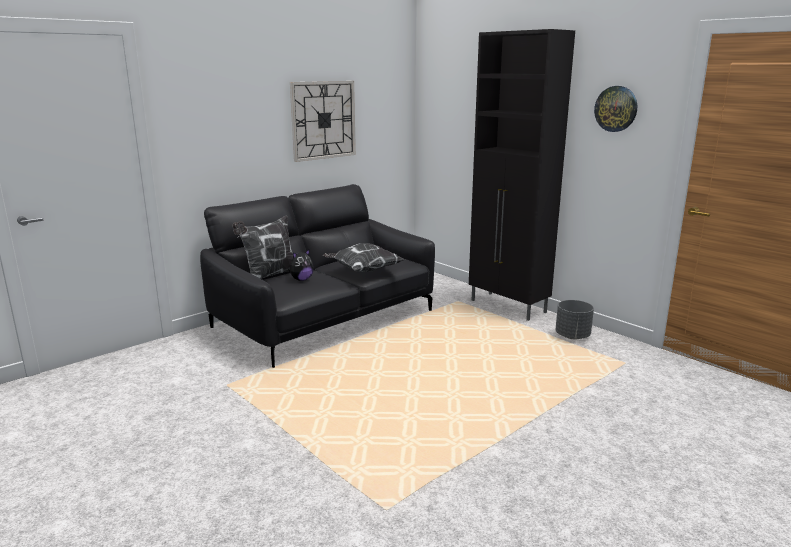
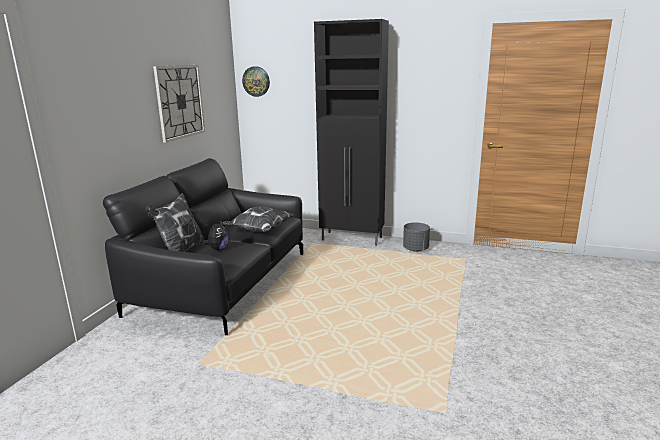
camera: 30 degrees left, 0 degrees up
wall clock [594,86,637,132] -> wall clock moved to [242,66,270,97]

